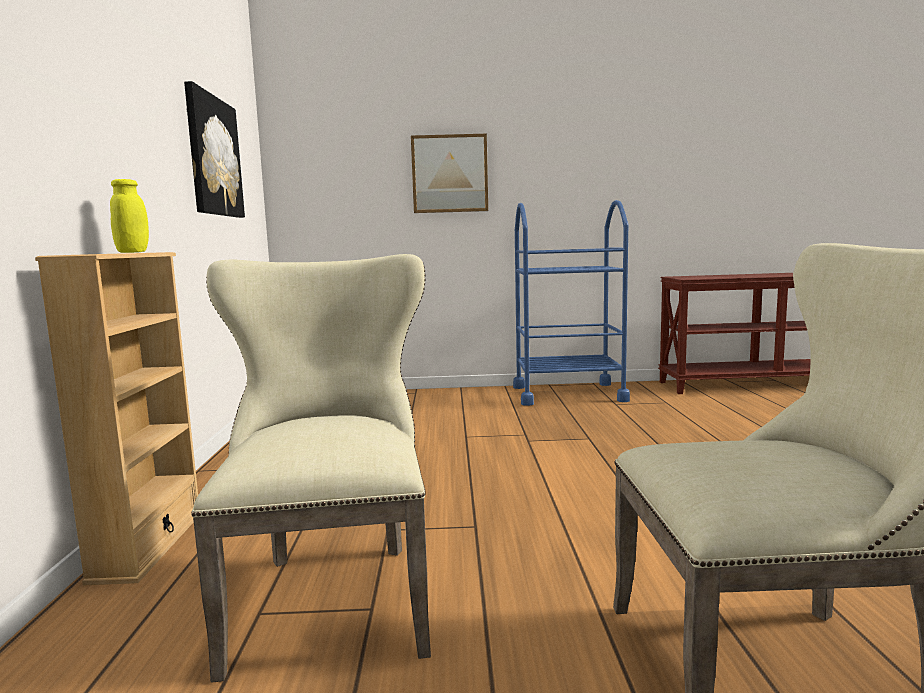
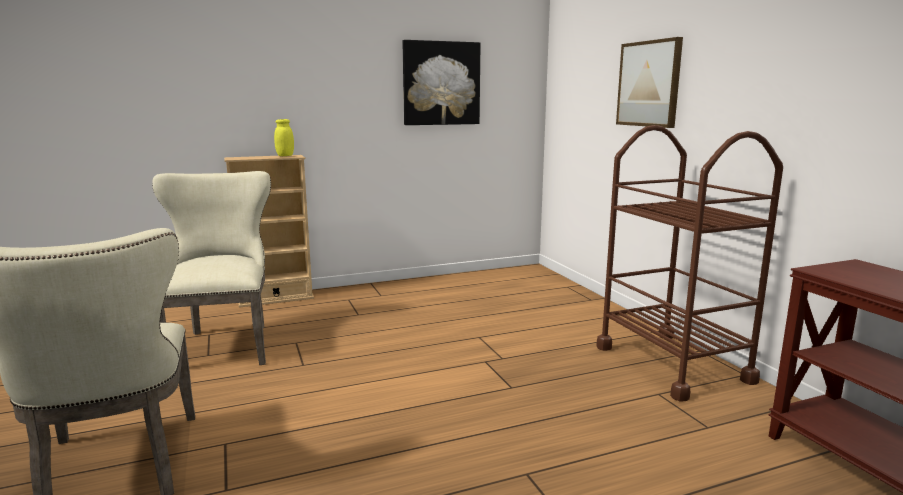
camera: 70 degrees right, 5 degrees up
beige chair [191,254,431,683] -> beige chair turned 75 degrees counterclockwise [152,171,271,365]
blue cart [513,200,630,406] -> brown cart [596,125,783,401]

